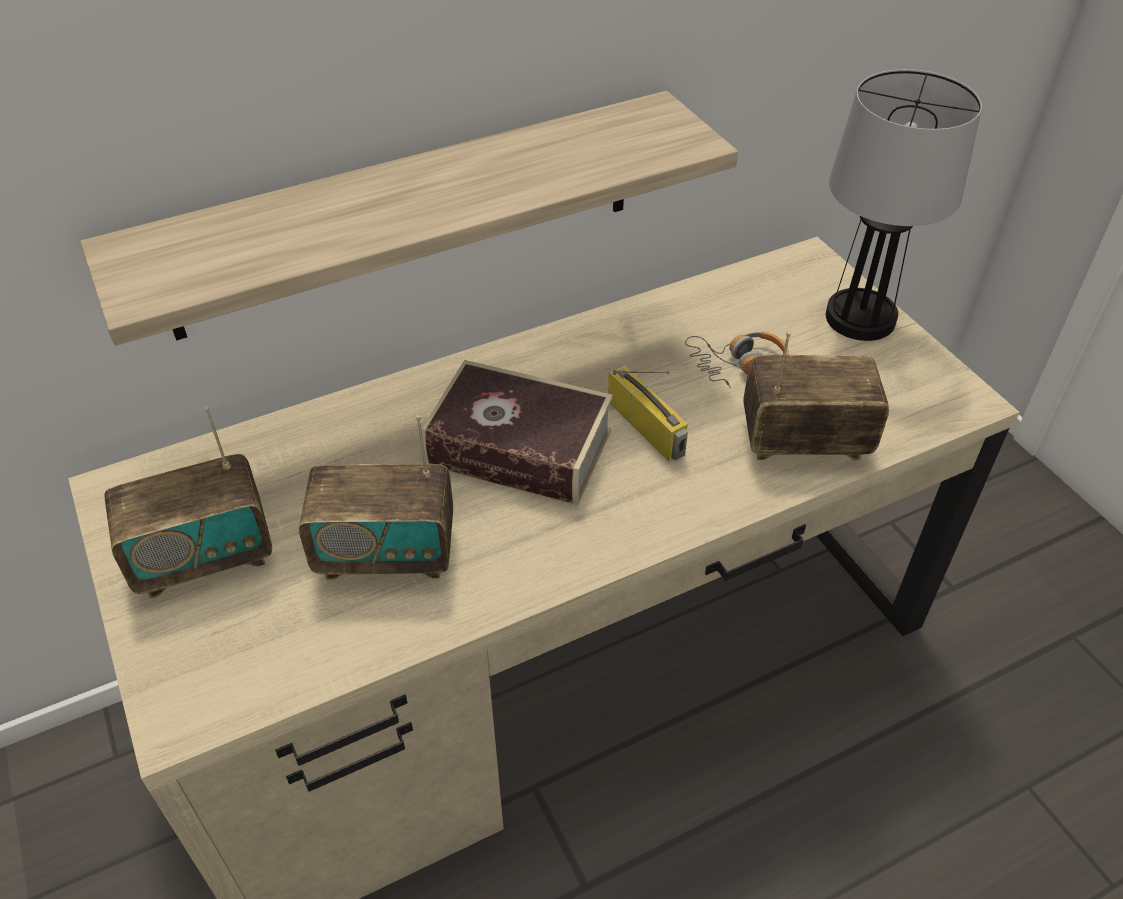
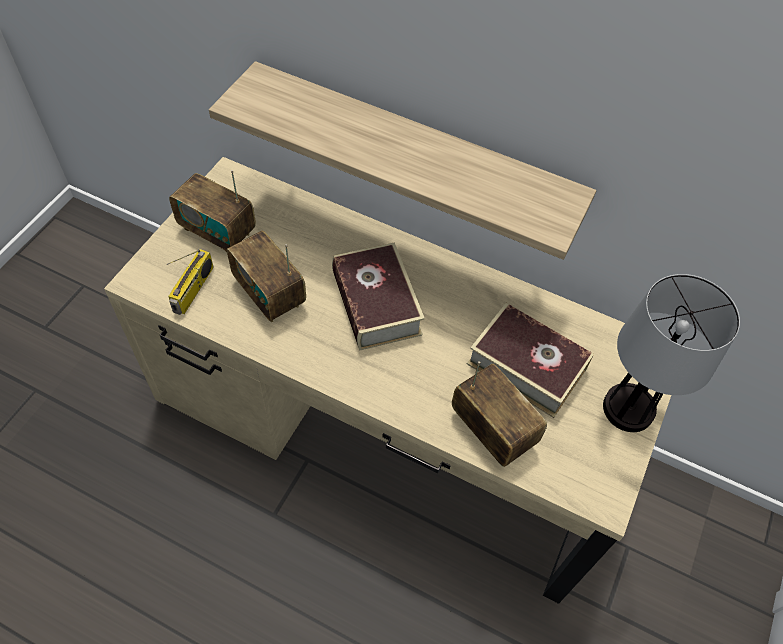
camera: 50 degrees right, 10 degrees up
radio [608,365,688,461] -> radio moved to [166,249,214,315]
headphones [685,332,789,388] -> book [467,303,594,418]

